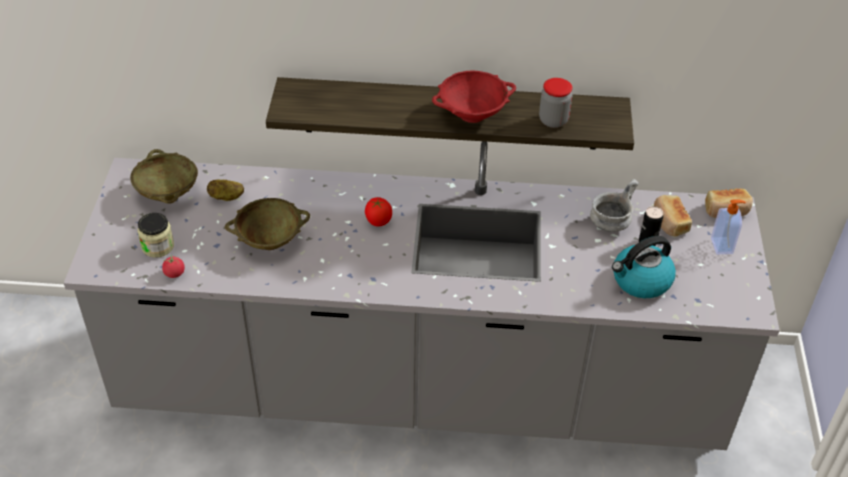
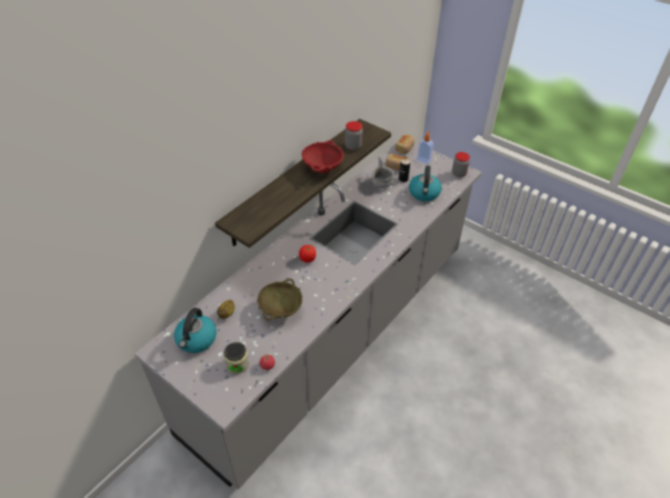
camera: 55 degrees left, 0 degrees up
beige bowl [130,149,198,204] -> kettle [174,308,216,353]
none -> jar [452,152,470,177]

